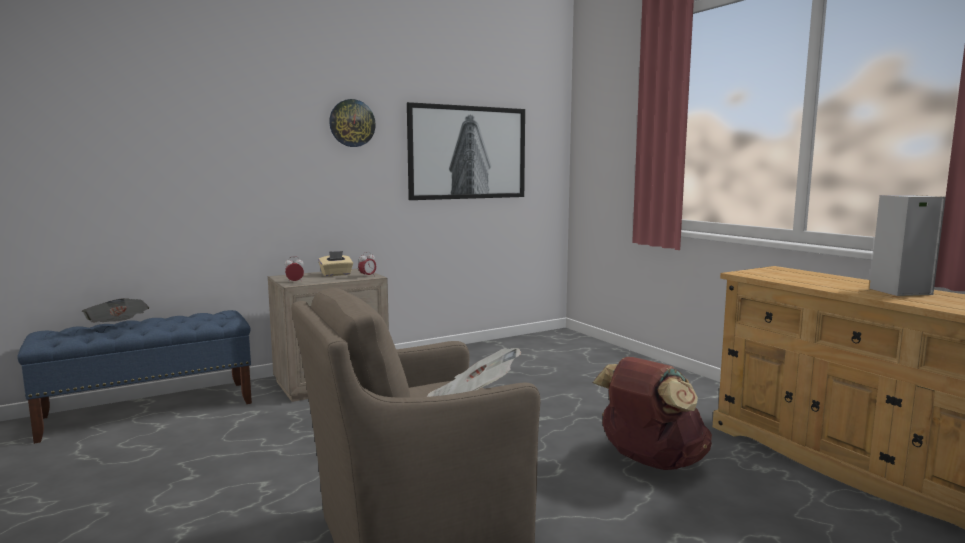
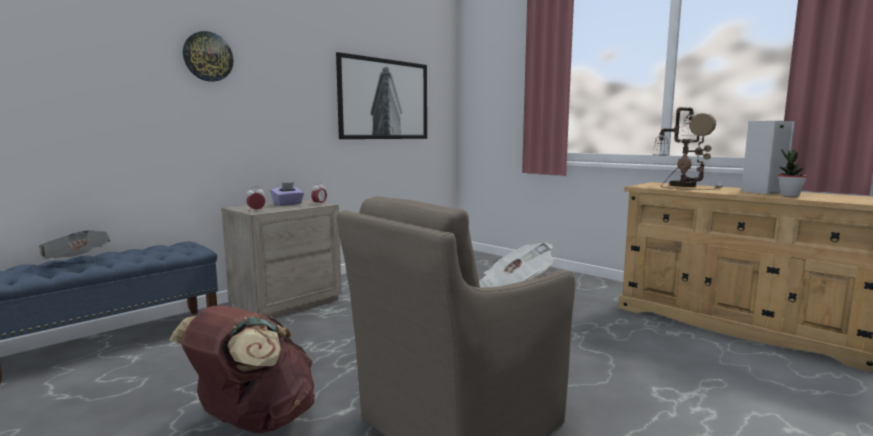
camera: 15 degrees left, 0 degrees up
beige tissue box [318,251,353,276] -> purple tissue box [270,182,304,206]
wall clock [329,99,376,147] -> wall clock moved to [183,31,233,82]
brown backpack [593,357,712,470] -> brown backpack moved to [170,305,315,434]
none -> table lamp [654,107,723,190]
none -> potted plant [778,149,807,197]

